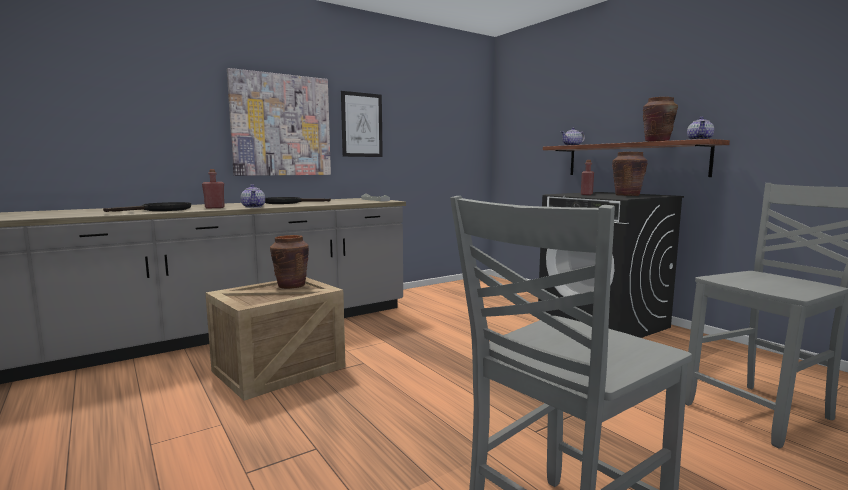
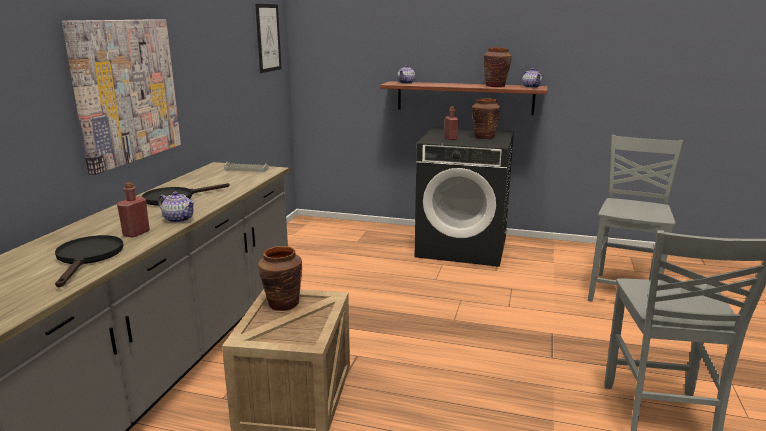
camera: 40 degrees left, 10 degrees up
picture [341,91,383,157] -> picture moved to [255,4,281,73]

